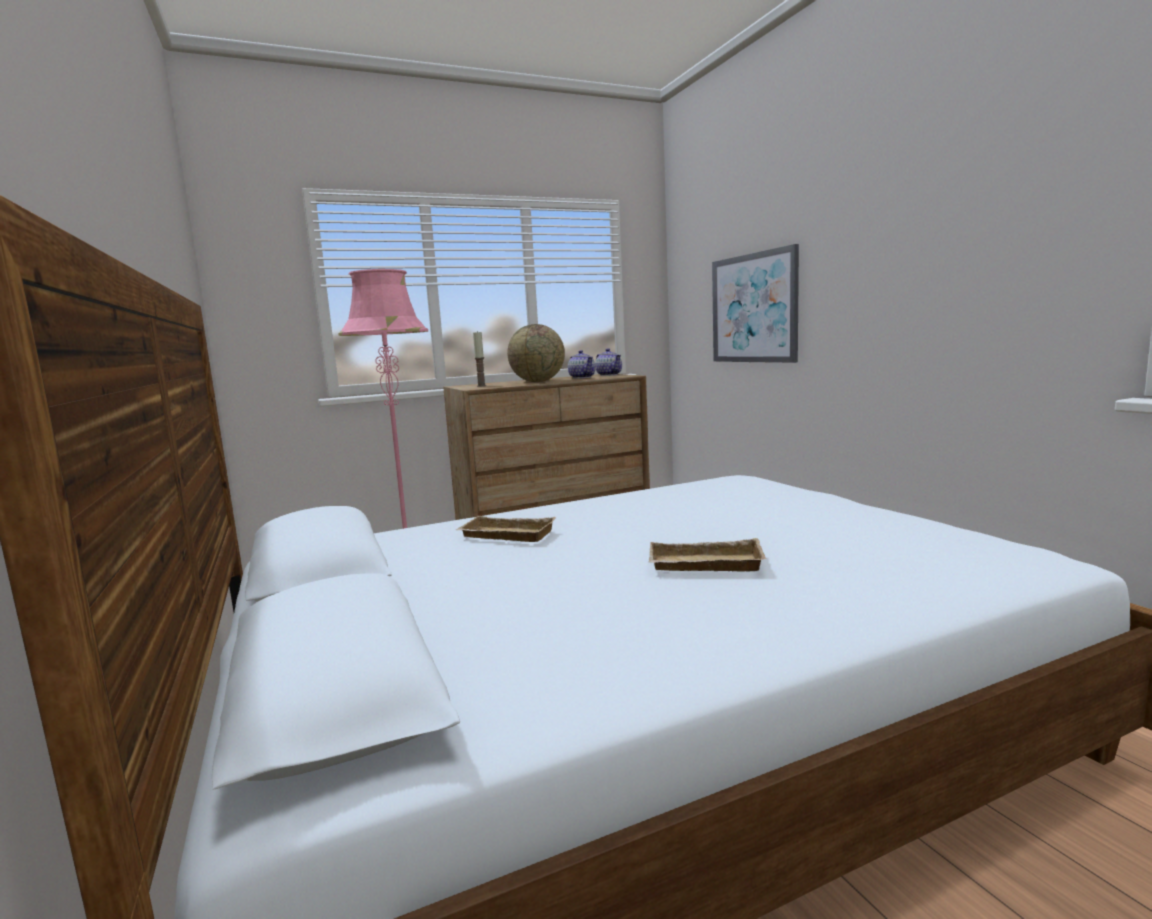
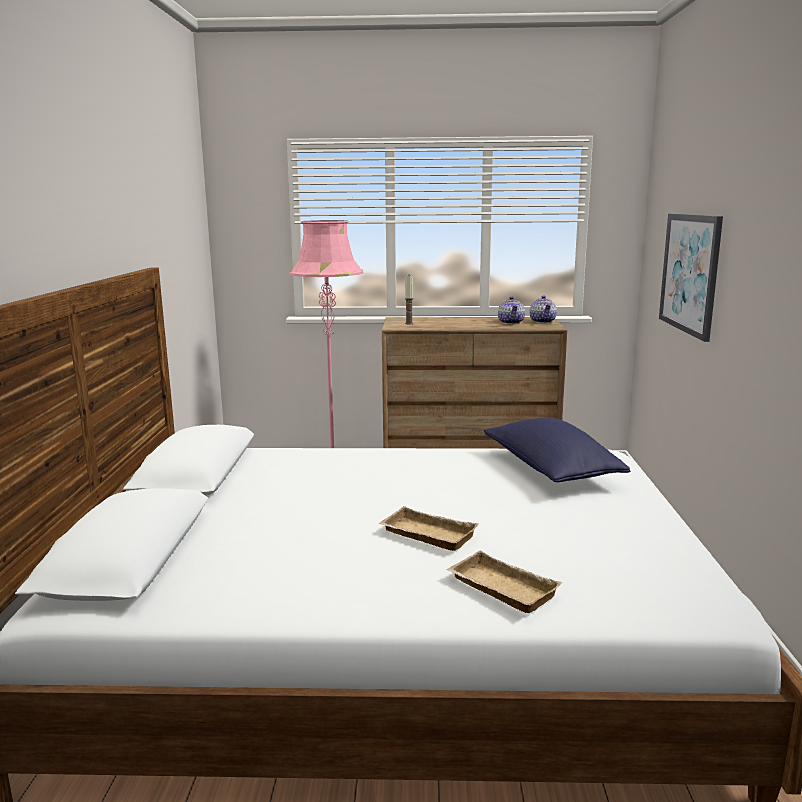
camera: 25 degrees right, 5 degrees up
beige tray [456,516,556,542] -> beige tray moved to [446,551,562,613]
globe [507,324,565,382] -> none
none -> blue pillow [484,418,630,482]

